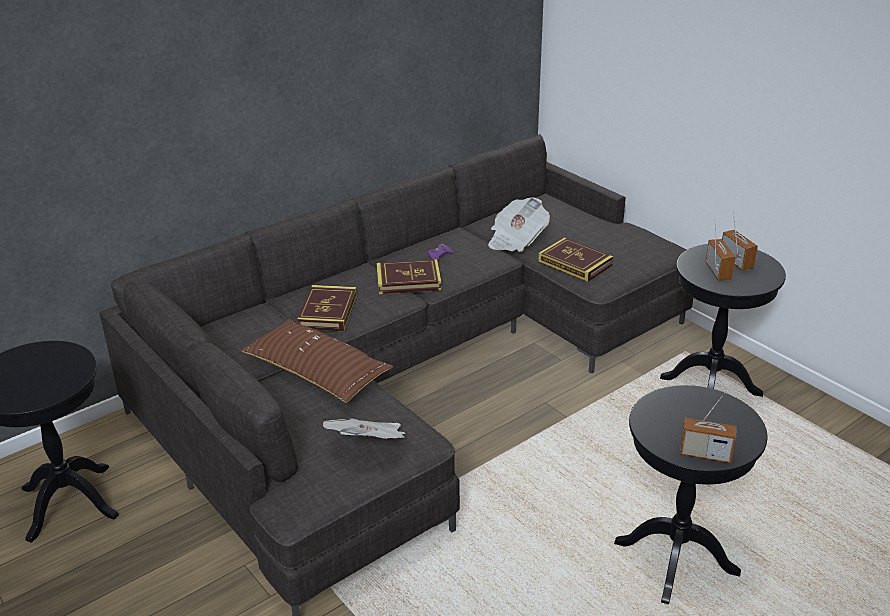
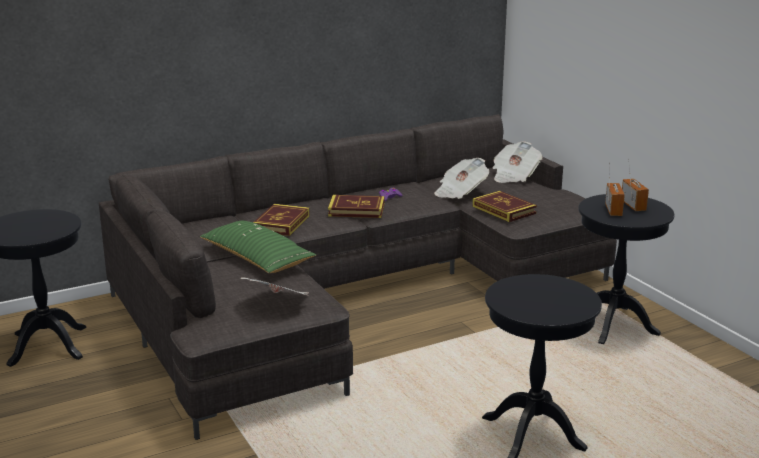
camera: 10 degrees right, 10 degrees down
brown pillow [241,319,393,403] -> green pillow [200,221,316,273]
radio [680,391,737,463] -> none
none -> newspaper [493,141,543,183]

